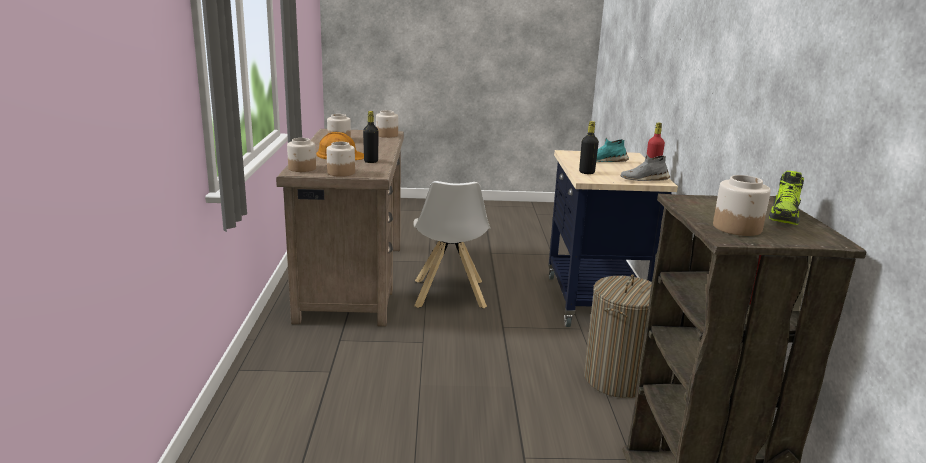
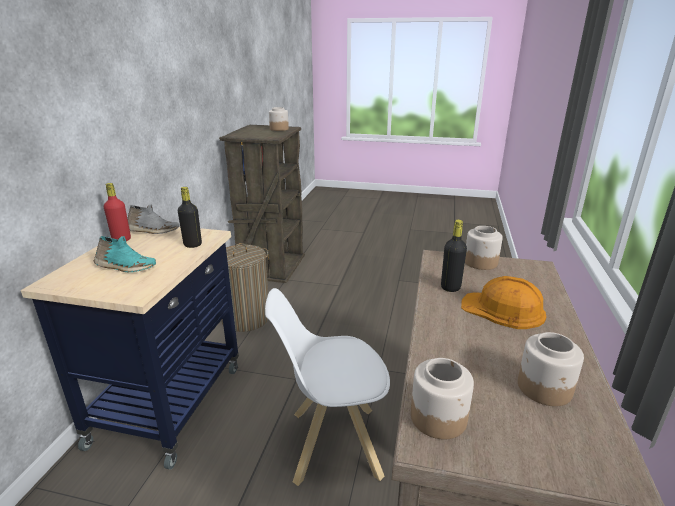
camera: 165 degrees left, 5 degrees up
jar [287,138,316,172] -> none
white chair [413,181,490,308] -> white chair turned 105 degrees counterclockwise [265,288,390,486]
shoe [769,171,804,225] -> none

